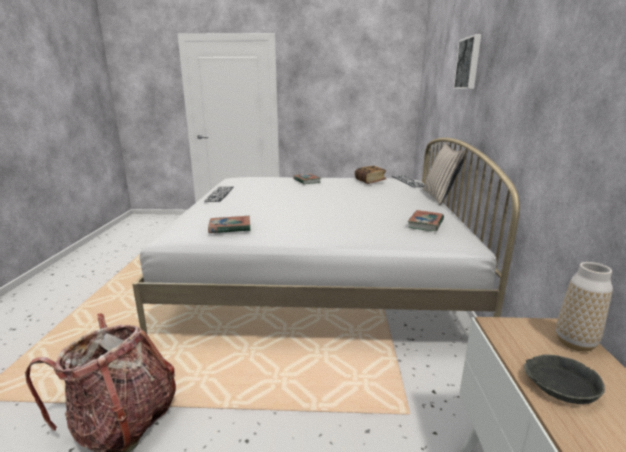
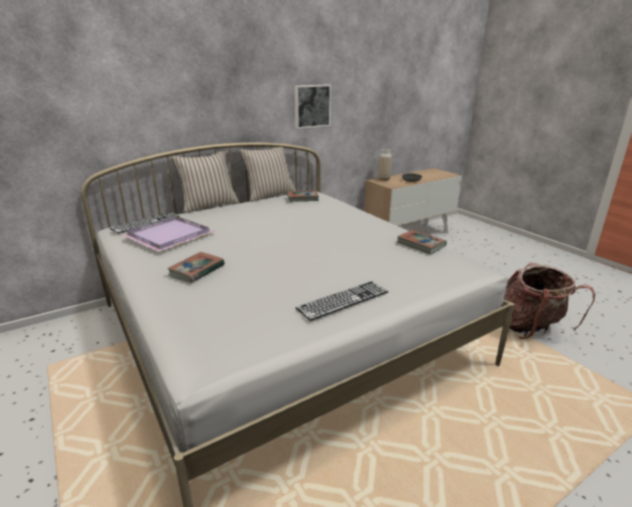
camera: 125 degrees left, 5 degrees up
book [355,166,386,184] -> purple tray [122,216,215,252]
picture [453,34,481,89] -> picture moved to [294,84,331,129]
none -> beige pillow [239,143,296,202]

